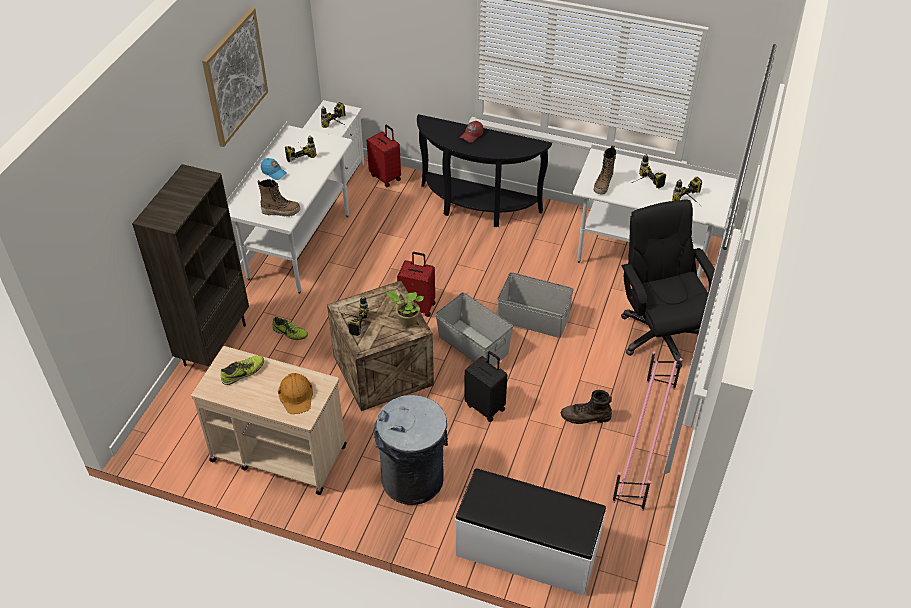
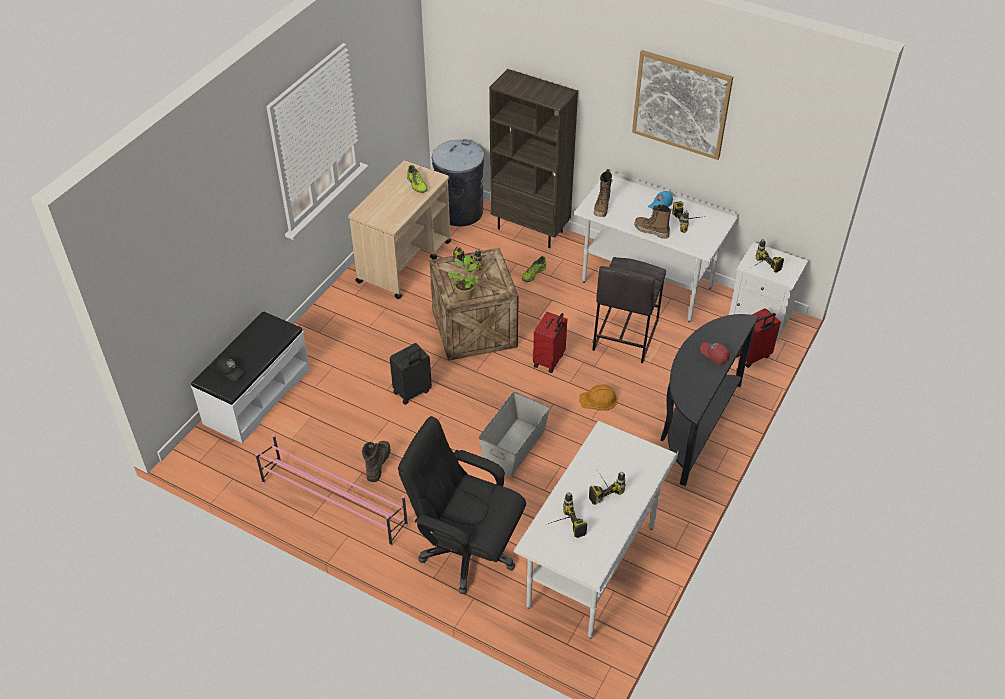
camera: 100 degrees right, 0 degrees up
orange hard hat [278,373,313,414] -> orange hard hat moved to [579,384,618,411]
grey trash can [374,395,448,505] -> grey trash can moved to [432,139,484,226]
grey storage box [435,292,513,366] -> none
boot [594,145,616,194] -> boot moved to [634,205,672,239]
black office chair [621,199,715,368] -> black office chair turned 150 degrees counterclockwise [398,416,526,594]
none -> black cap [216,357,245,381]
none -> grey stool [592,257,666,363]

